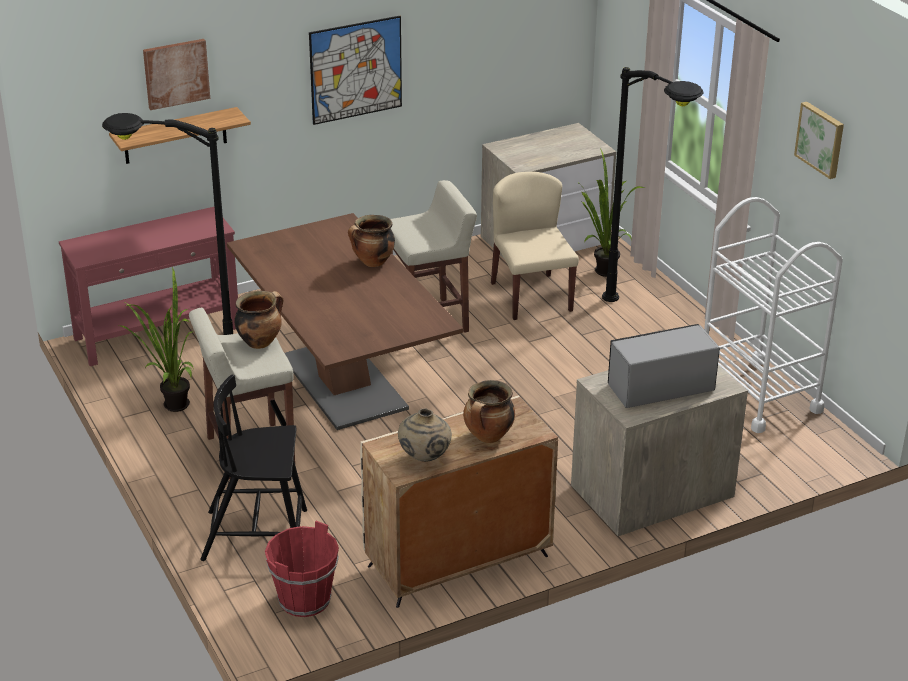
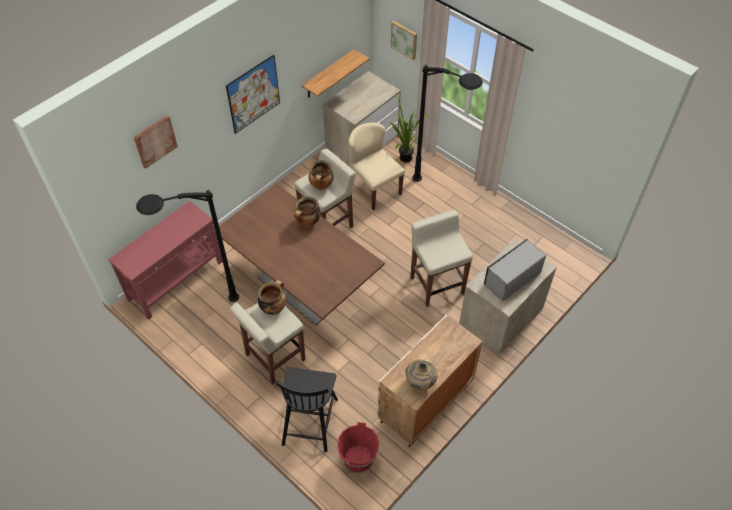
camera: 20 degrees left, 20 degrees up
shelf [109,107,251,164] -> shelf moved to [302,49,370,97]
potted plant [119,266,194,412] -> none
black chair [201,375,307,561] -> black chair turned 60 degrees counterclockwise [275,367,338,452]
cooking pot [463,380,515,443] -> cooking pot moved to [308,160,333,190]
white cart [704,197,843,433] -> none
picture [794,102,844,179] -> picture moved to [391,21,417,60]
none -> beige stool [410,210,473,307]

